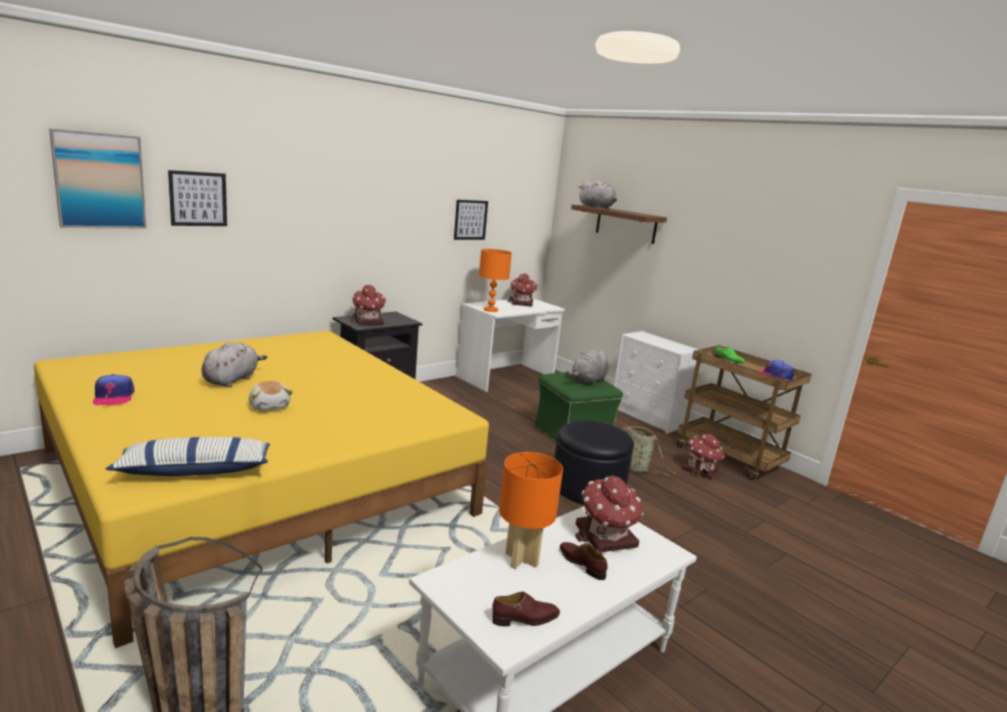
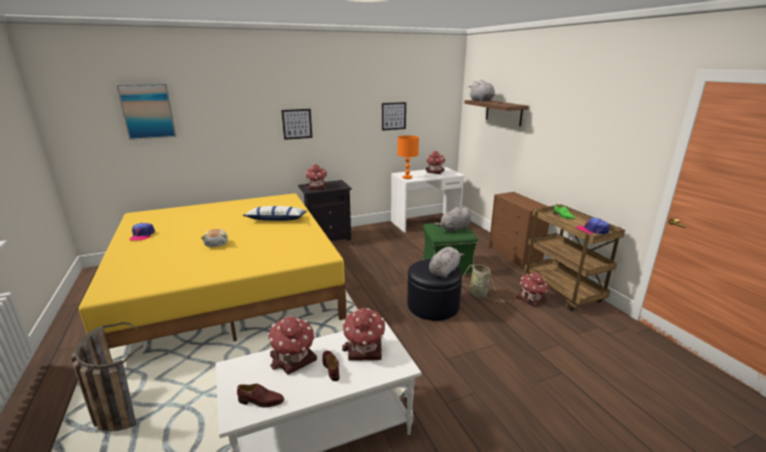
camera: 20 degrees right, 5 degrees up
pillow [106,437,270,476] -> pillow moved to [243,206,307,221]
picture [168,170,227,226] -> picture moved to [281,109,312,140]
grey plush toy [202,342,267,387] -> grey plush toy moved to [429,247,464,278]
orange table lamp [499,452,563,569] -> toy house [268,317,317,375]
white dresser [614,331,699,434] -> brown dresser [489,192,549,269]

